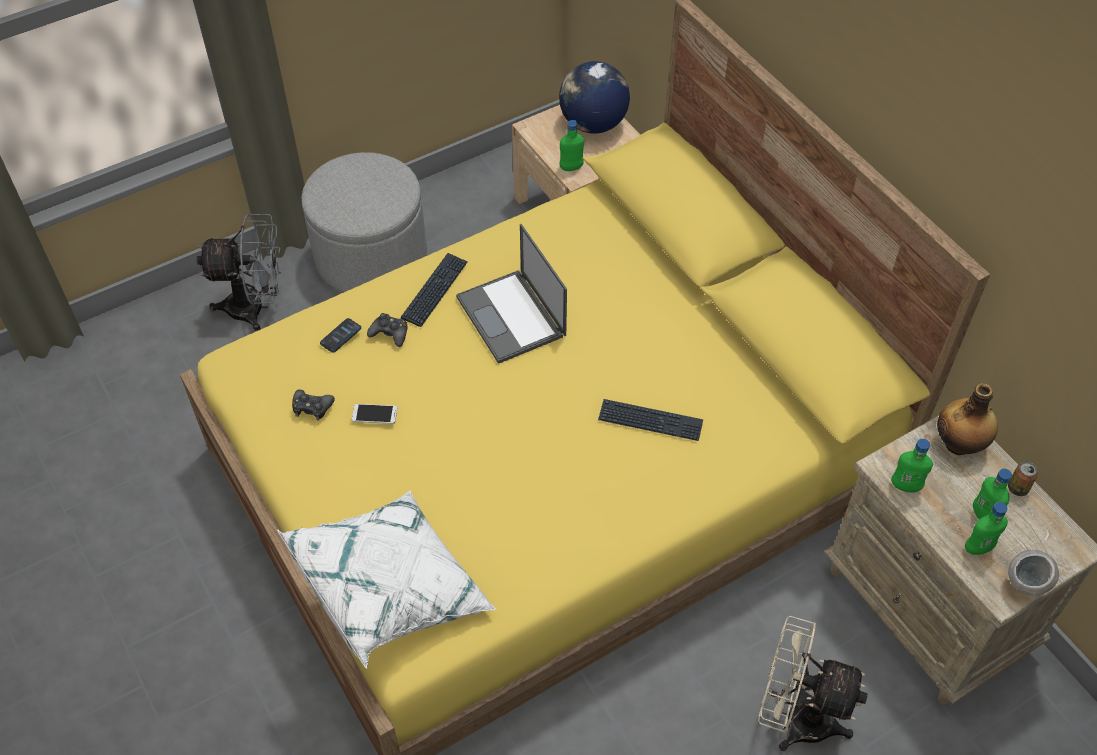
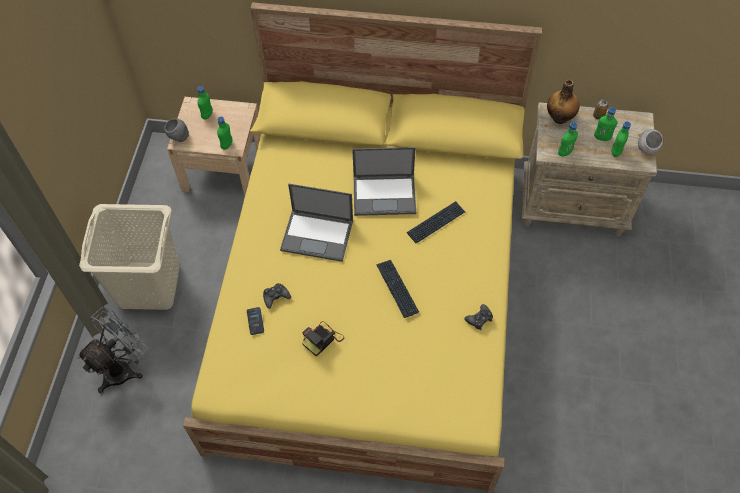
camera: 50 degrees left, 5 degrees up
white pillow [277,490,497,669] -> none
black game controller [292,389,335,421] -> black game controller moved to [464,304,493,330]
grey ottoman [302,152,427,292] -> beige laundry basket [79,204,180,310]
phone [352,404,397,424] -> camera [302,321,344,356]
keyboard [401,253,468,327] -> keyboard moved to [376,260,419,318]
globe [559,61,630,134] -> green bottle [197,86,213,119]
beige fan [758,616,868,751] -> none
none -> grey bowl [164,119,189,142]
none -> laptop [352,147,416,216]

